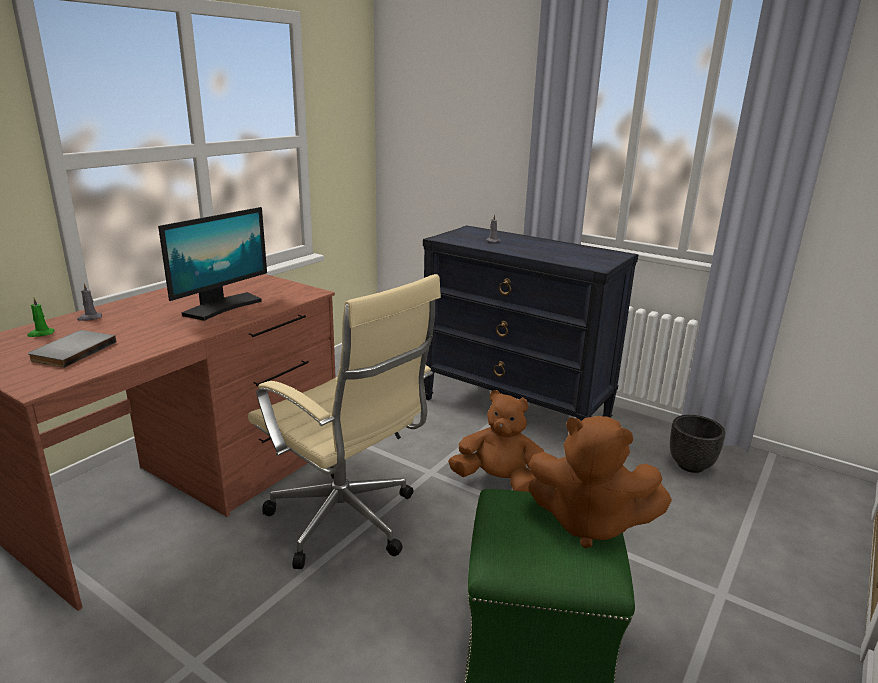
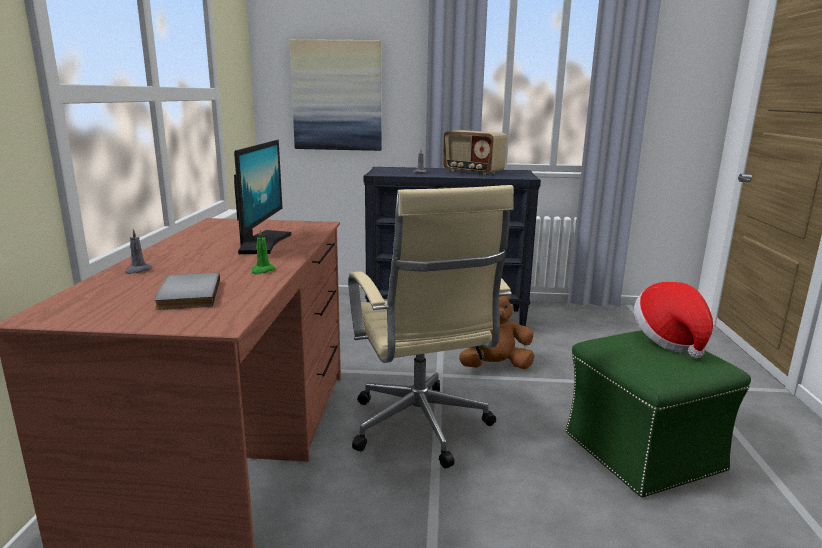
camera: 30 degrees left, 5 degrees down
green candle [27,298,54,337] -> green candle moved to [251,229,276,274]
beige office chair [248,274,441,569] -> beige office chair turned 60 degrees clockwise [348,185,514,468]
brown plush toy [528,416,672,548] -> hat [634,282,713,358]
black planter [670,415,725,473] -> none
none -> picture [290,39,382,151]
none -> radio [443,130,507,175]

